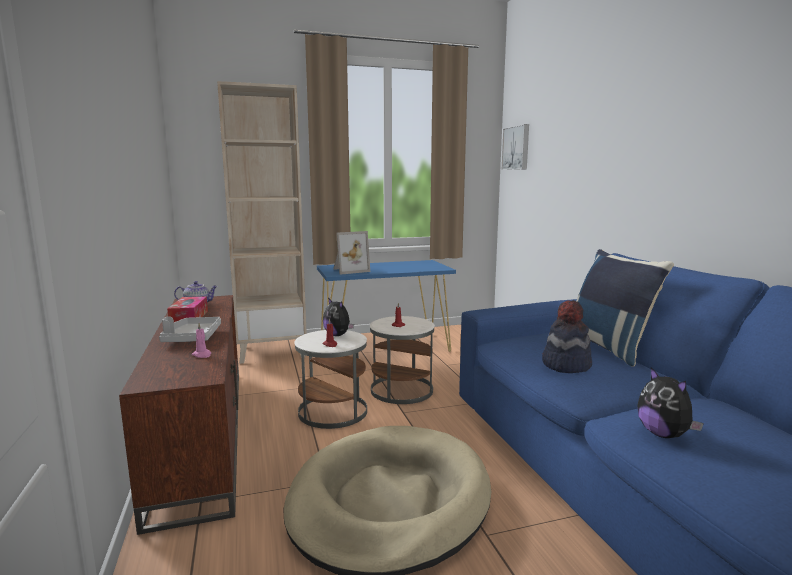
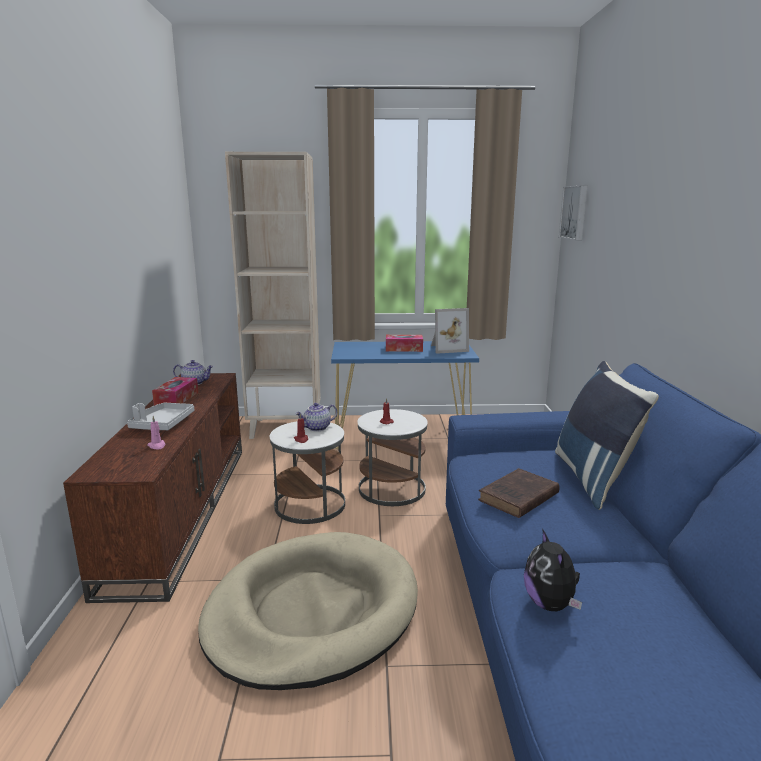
camera: 15 degrees right, 5 degrees up
plush toy [323,297,354,336] -> teapot [295,403,337,432]
picture frame [334,231,370,275] -> picture frame moved to [431,308,469,354]
hat [542,300,592,373] -> brown book [478,468,560,518]
none -> tissue box [386,335,423,352]

